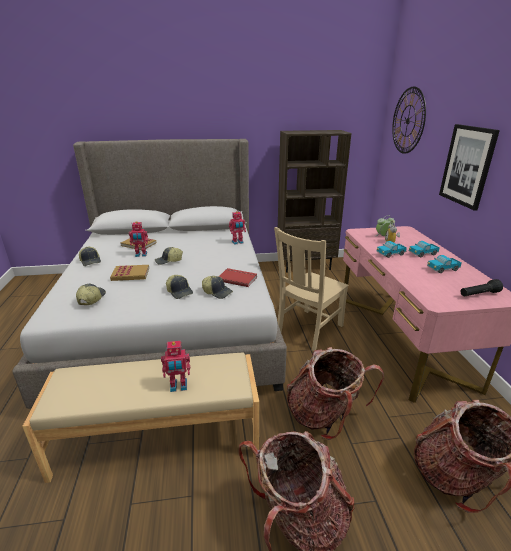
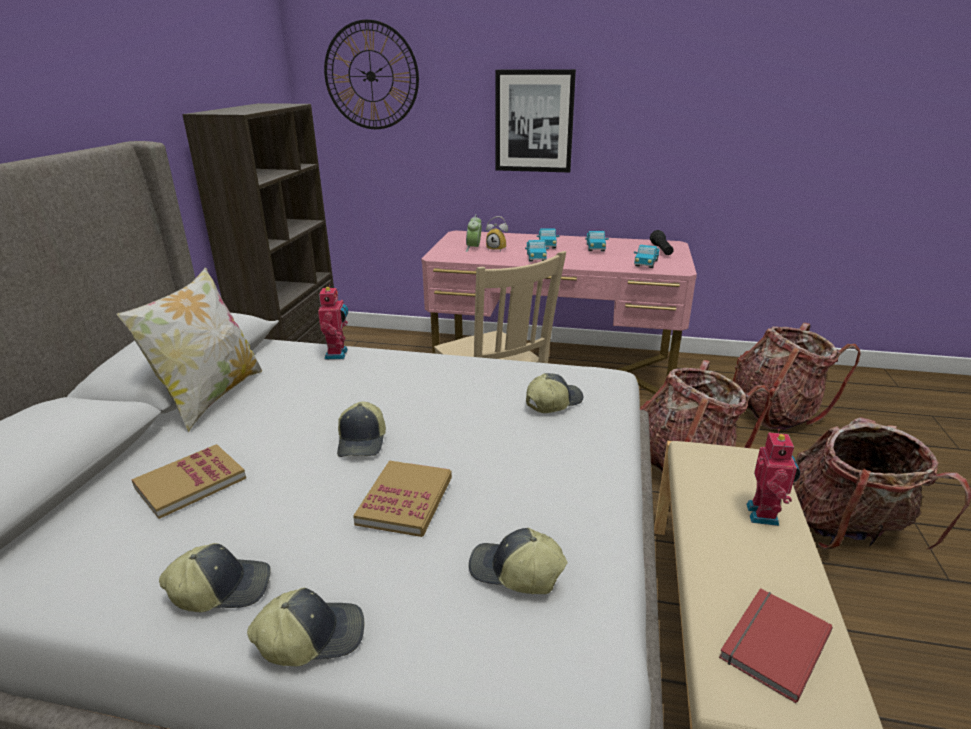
camera: 70 degrees left, 0 degrees up
toy robot [129,221,148,257] -> none
cap [166,275,193,299] -> cap moved to [247,588,364,667]
red book [219,268,257,287] -> red book moved to [719,588,833,703]
none -> pillow [116,267,262,432]
none -> toy truck [634,245,660,268]

